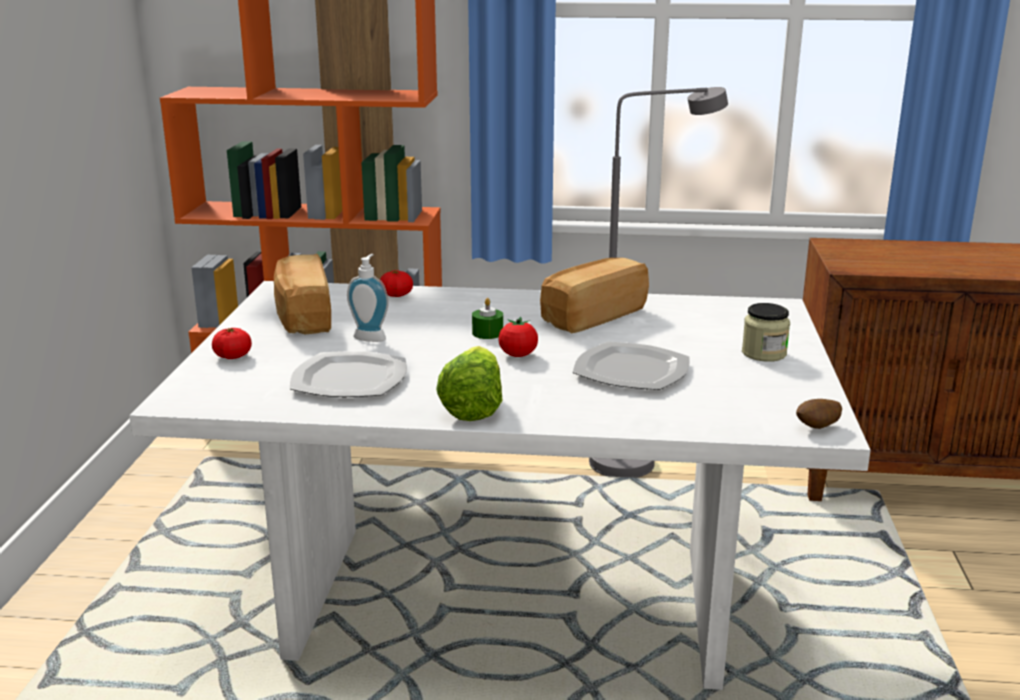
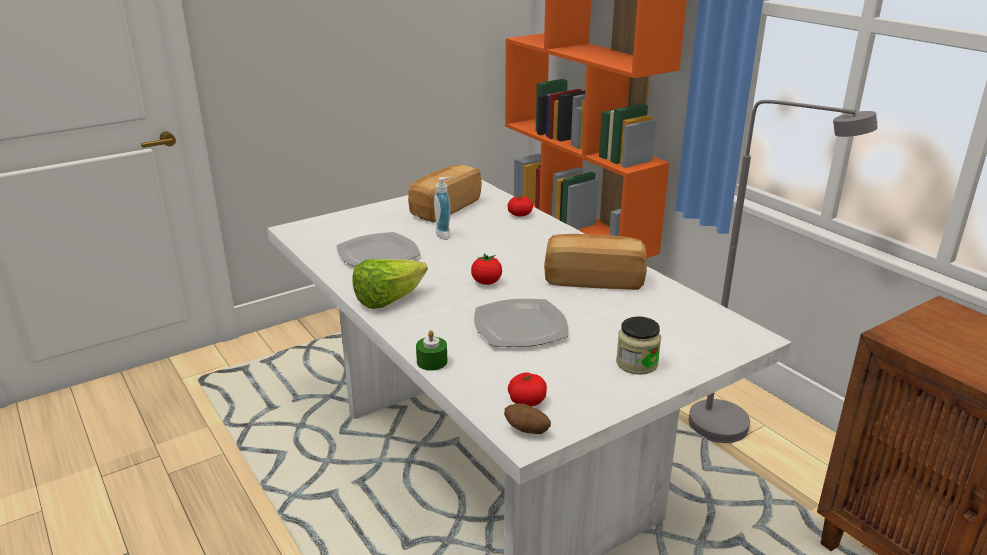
camera: 50 degrees right, 5 degrees up
tomato [212,328,252,359] -> tomato moved to [508,373,547,407]
green candle [472,298,503,339] -> green candle moved to [416,330,447,371]

